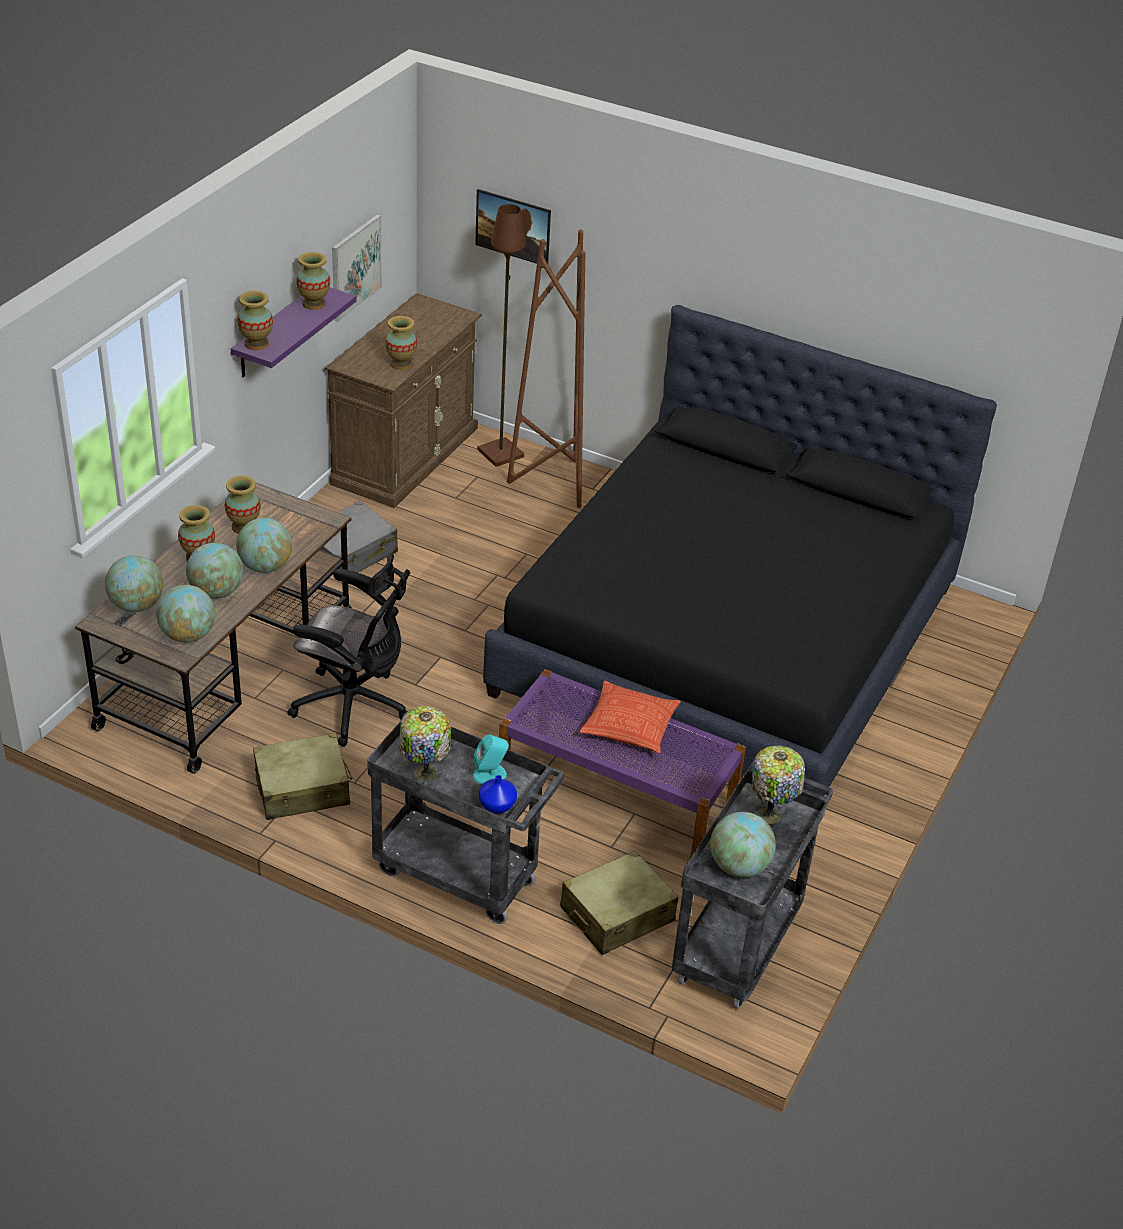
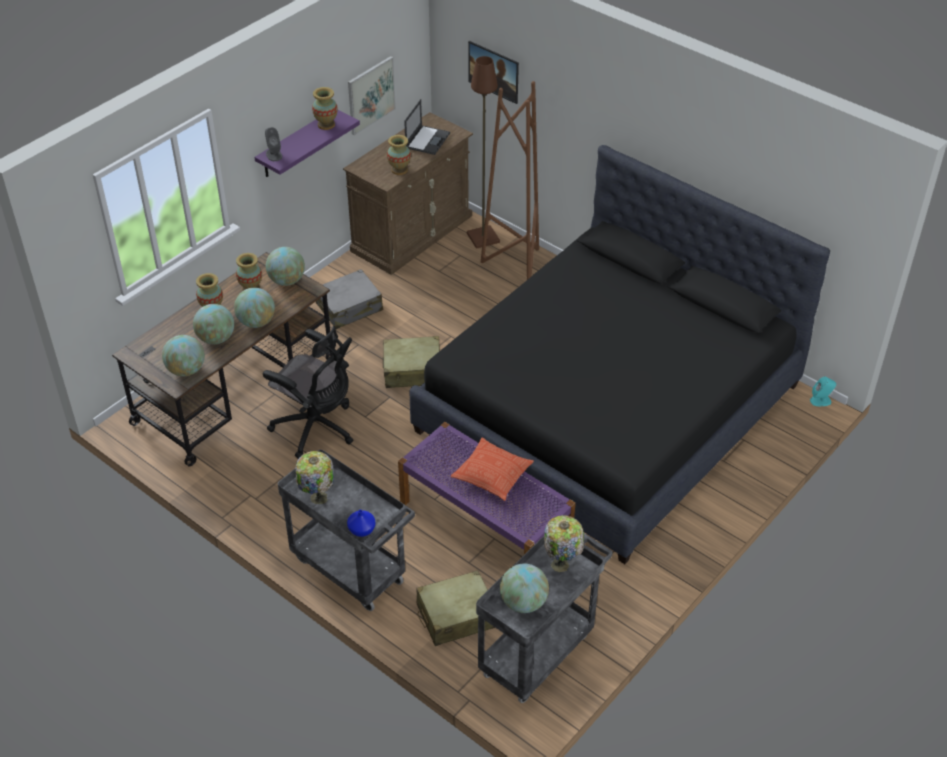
camera: 15 degrees right, 5 degrees up
globe [105,555,163,612] -> globe moved to [266,247,305,286]
vase [237,291,273,350] -> grey speaker [265,127,282,161]
beige suitcase [253,733,352,820] -> beige suitcase moved to [383,336,440,388]
turquoise speaker [473,734,509,784] -> turquoise speaker moved to [810,377,836,406]
none -> laptop [404,99,450,155]

